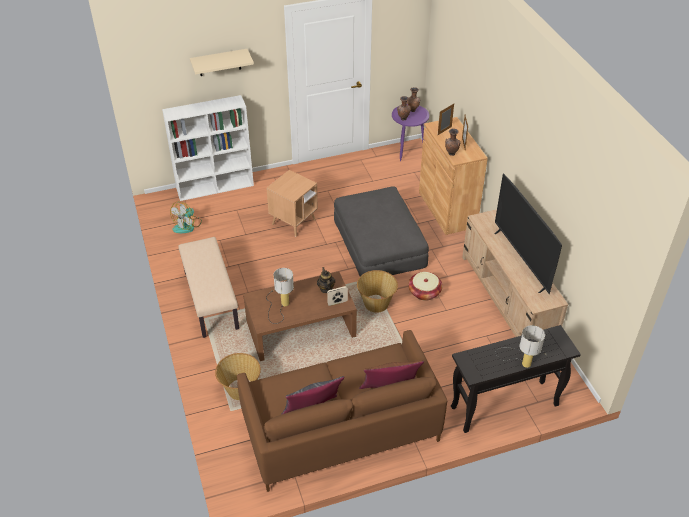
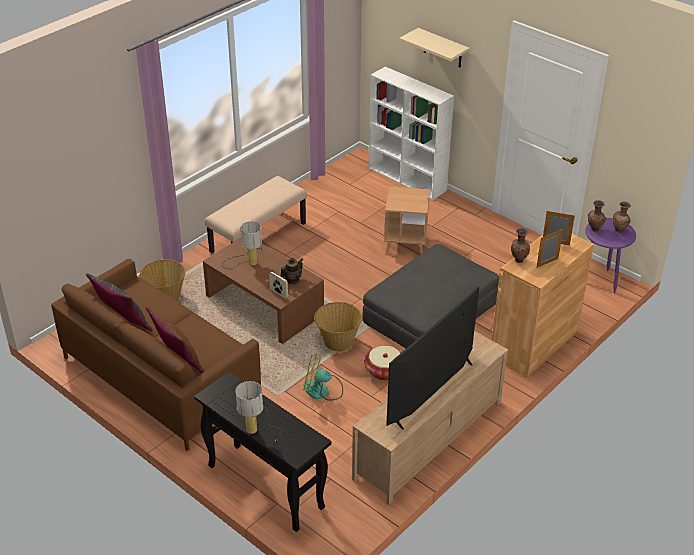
camera: 60 degrees right, 5 degrees down
fan [170,202,202,233] -> fan moved to [303,353,343,401]

